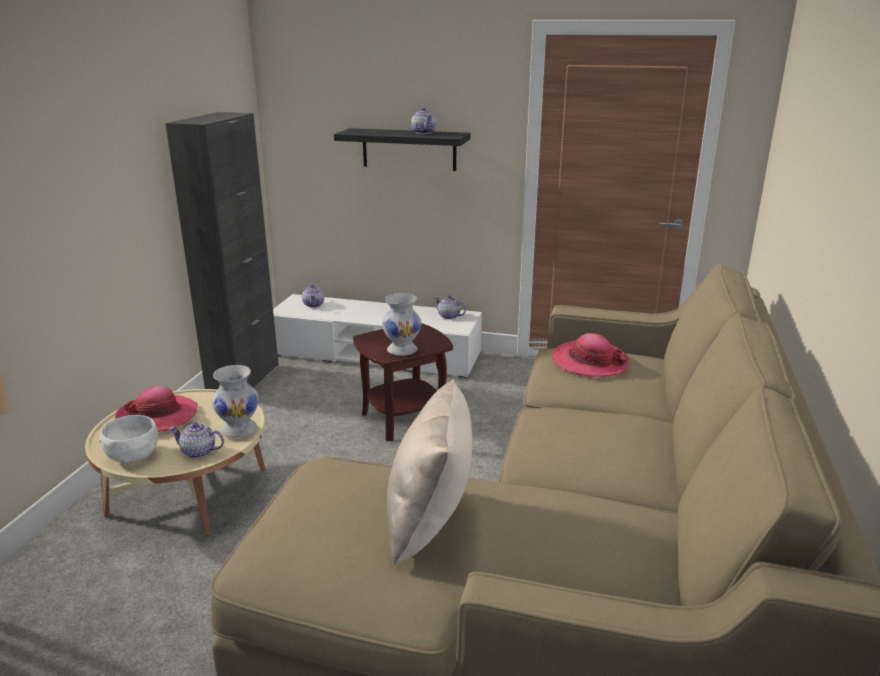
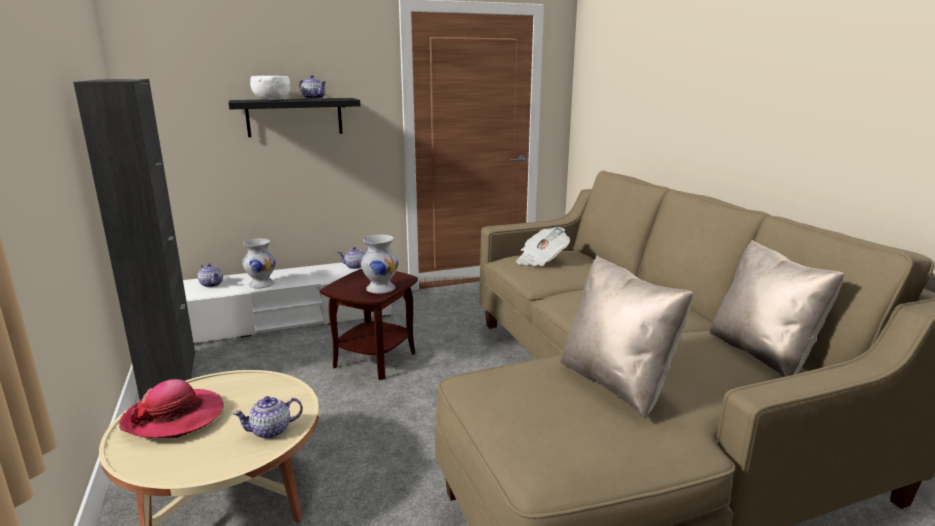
camera: 35 degrees left, 5 degrees down
white bowl [99,415,158,463] -> white bowl moved to [250,75,290,100]
white vase [212,365,259,438] -> white vase moved to [242,238,276,289]
hat [552,333,629,377] -> newspaper [516,227,570,266]
none -> beige pillow [710,240,844,377]

